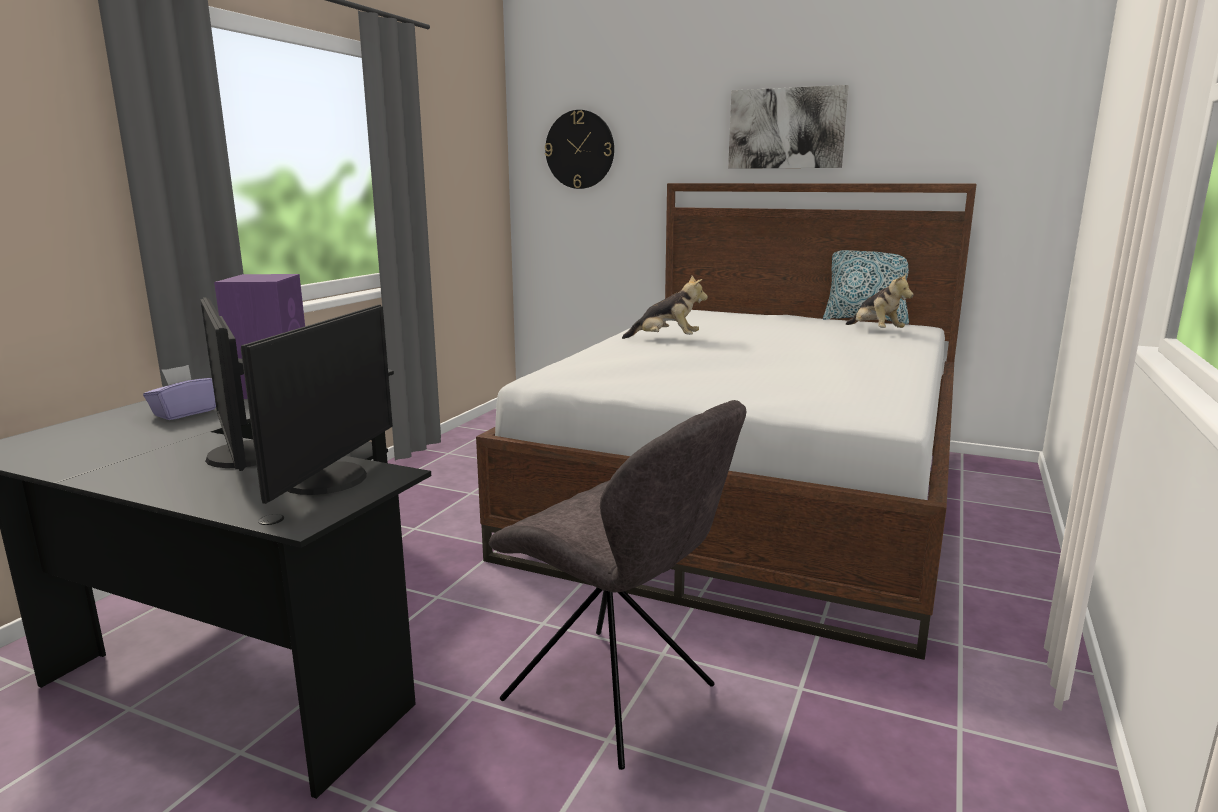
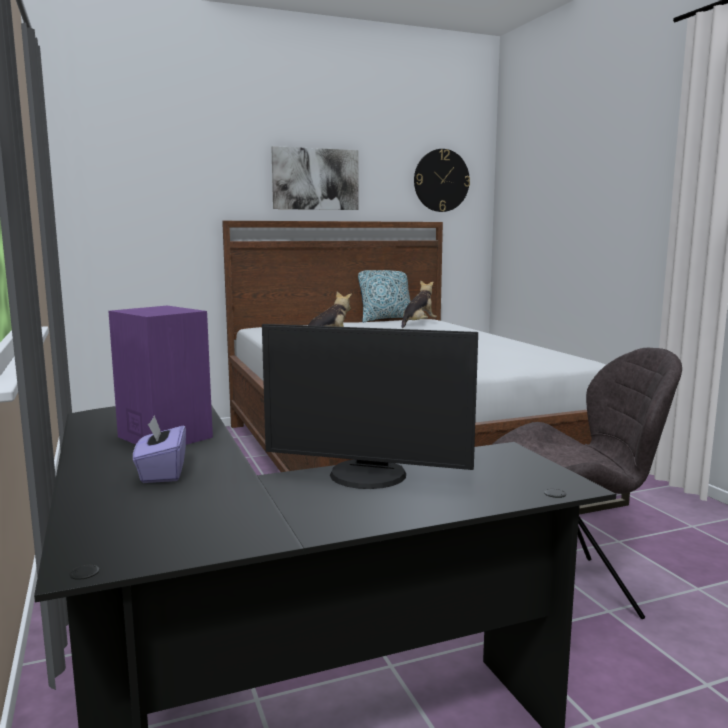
camera: 45 degrees left, 5 degrees down
monitor [241,305,393,504] -> none
wall clock [545,110,614,189] -> wall clock moved to [414,149,470,212]
plush toy [846,274,914,328] -> plush toy turned 75 degrees counterclockwise [401,280,437,328]

